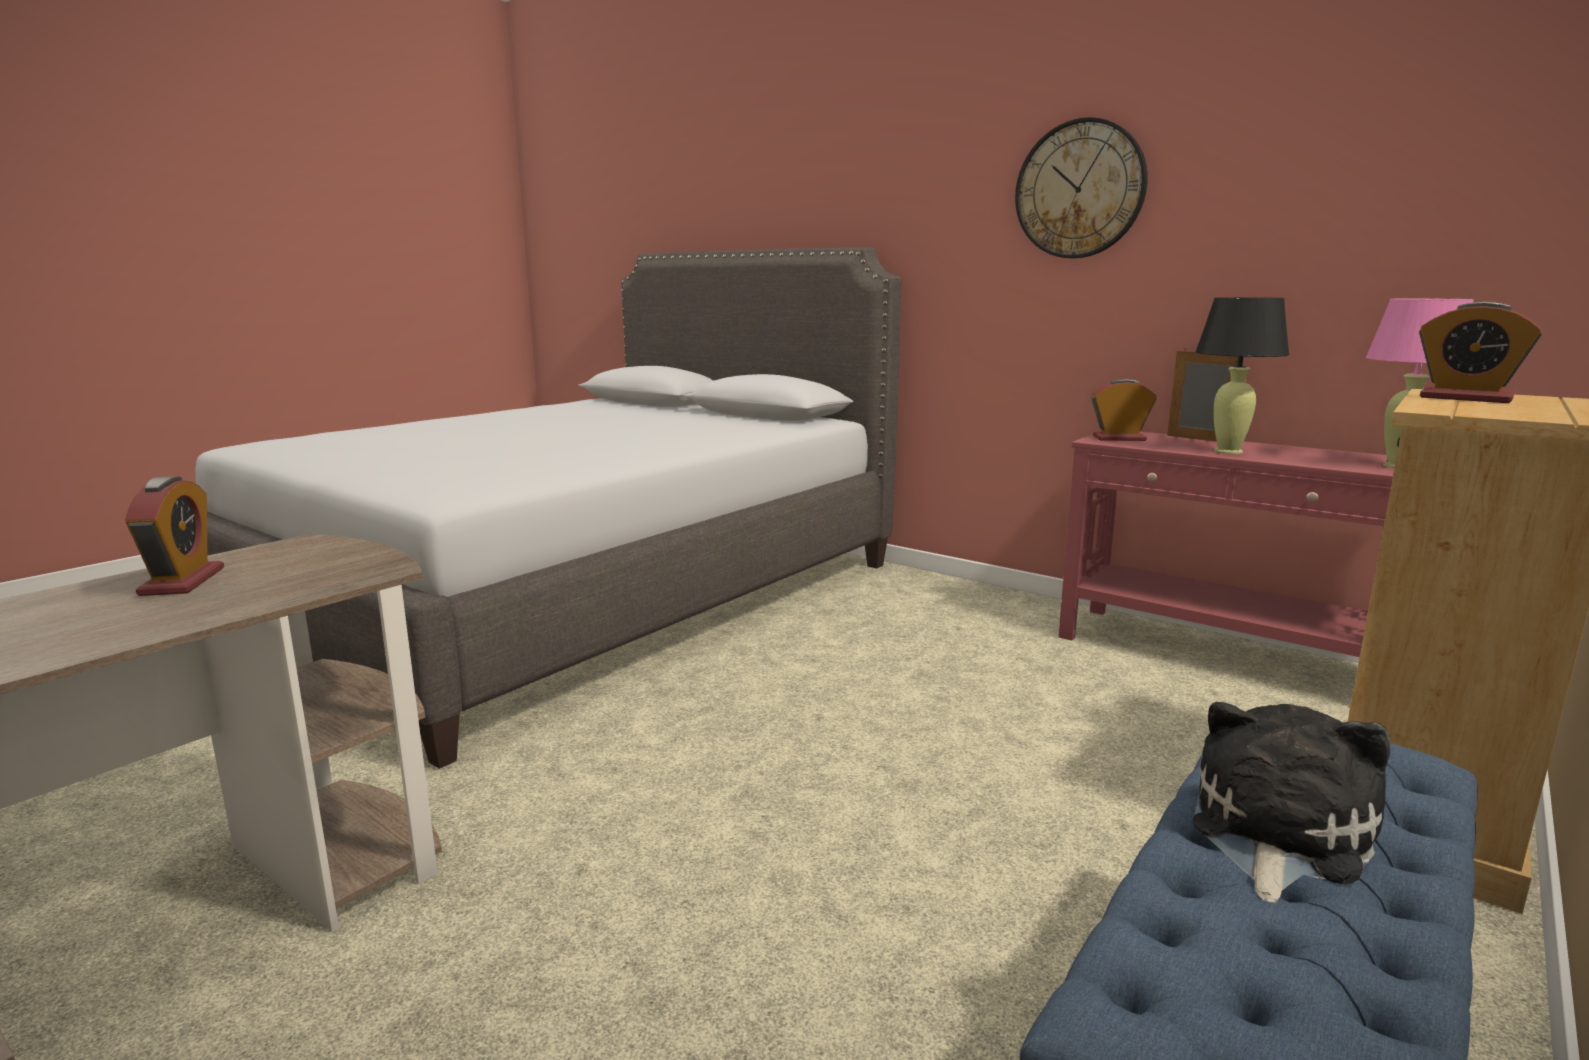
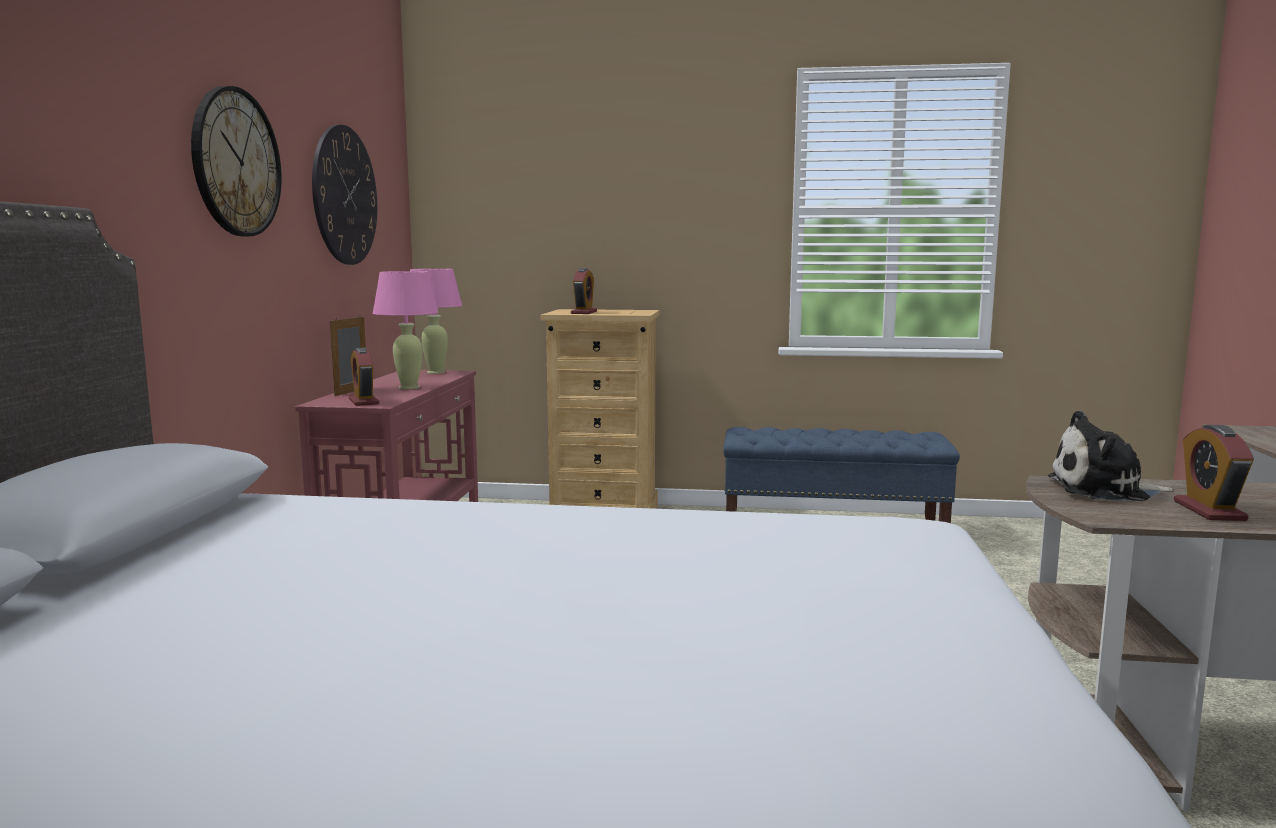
camera: 120 degrees left, 5 degrees down
alarm clock [125,476,224,596] -> alarm clock turned 45 degrees counterclockwise [1174,425,1254,521]
plush toy [1193,702,1391,904] -> plush toy moved to [1048,410,1173,501]
black table lamp [1195,297,1289,454] -> pink table lamp [373,271,439,389]
none -> wall clock [312,125,377,265]

